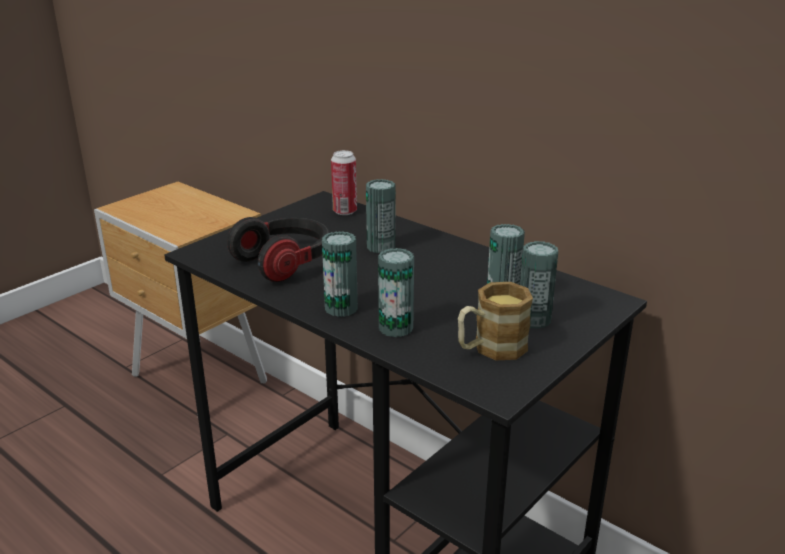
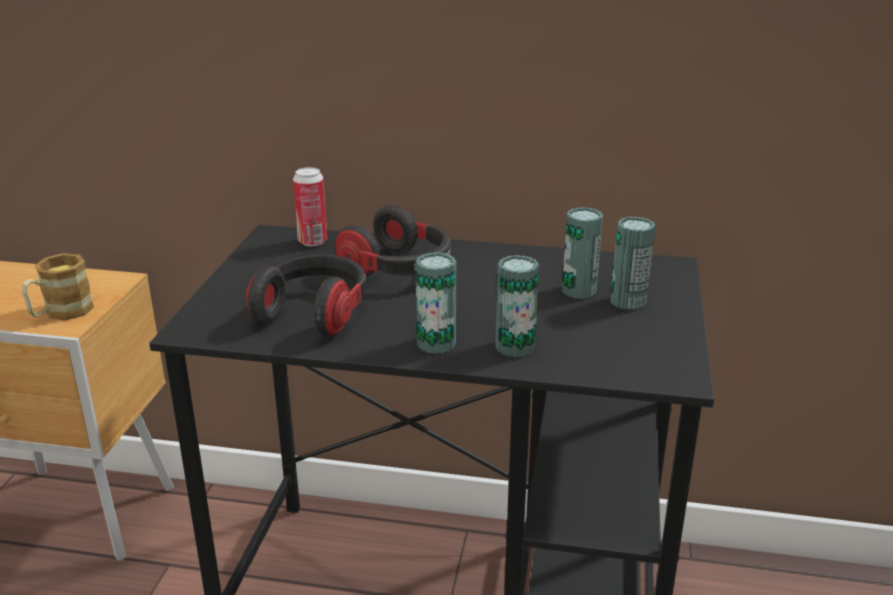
camera: 30 degrees left, 0 degrees up
can [366,179,395,253] -> headphones [334,204,451,276]
mug [458,282,533,360] -> mug moved to [22,253,94,320]

